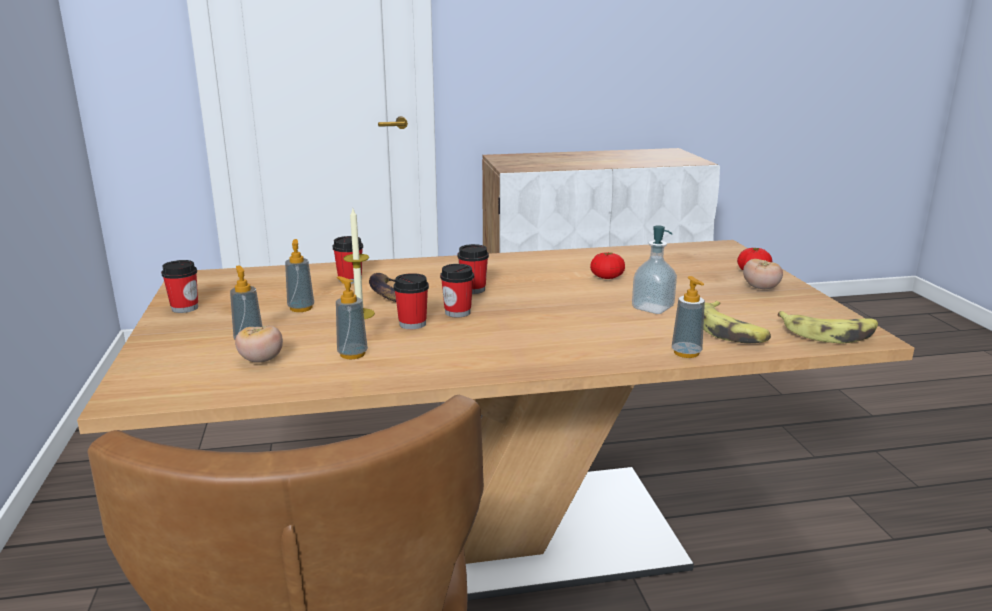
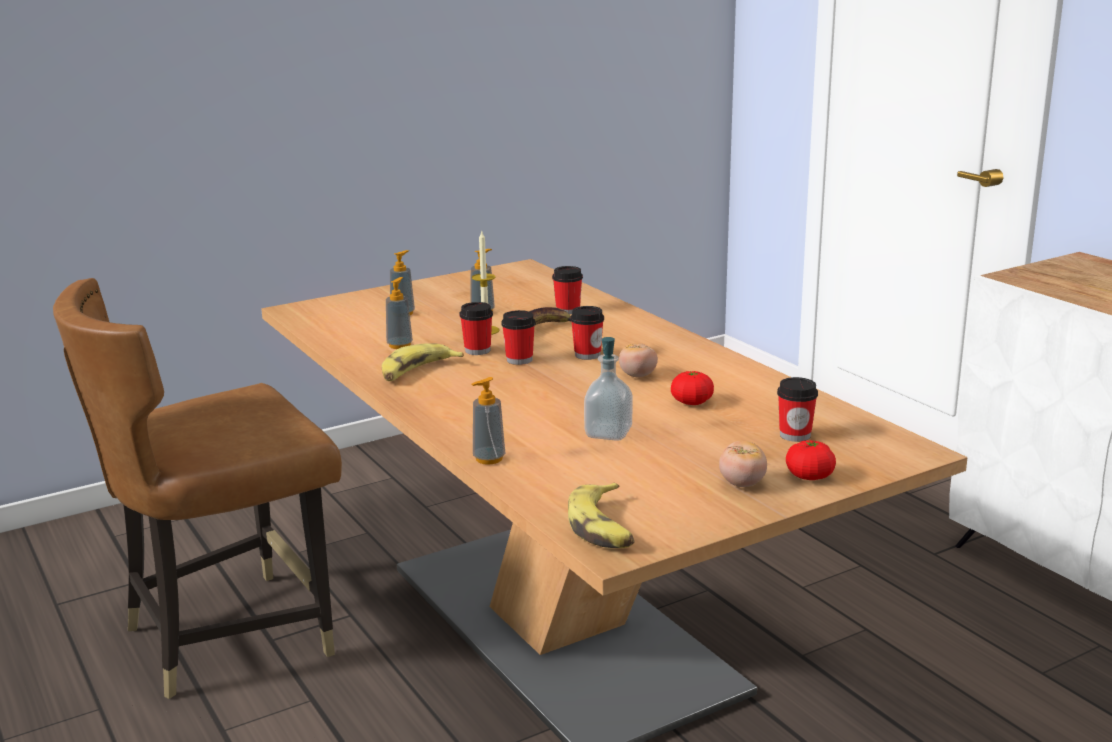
camera: 70 degrees right, 0 degrees up
cup [161,260,198,313] -> cup moved to [777,377,818,442]
tomato [235,326,283,363] -> tomato moved to [619,343,658,378]
banana [703,301,771,343] -> banana moved to [381,343,464,381]

